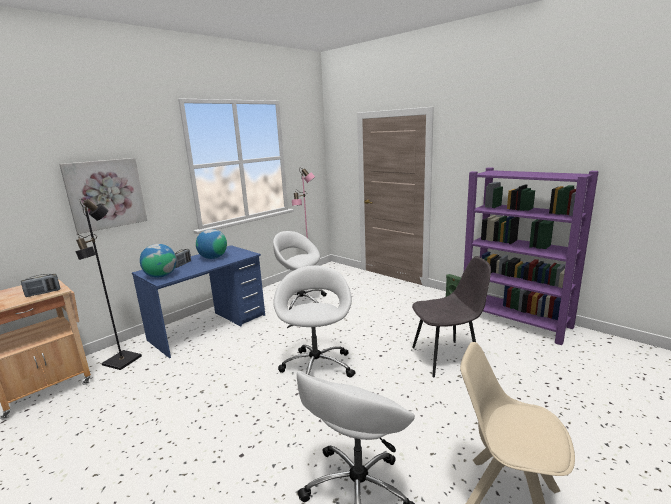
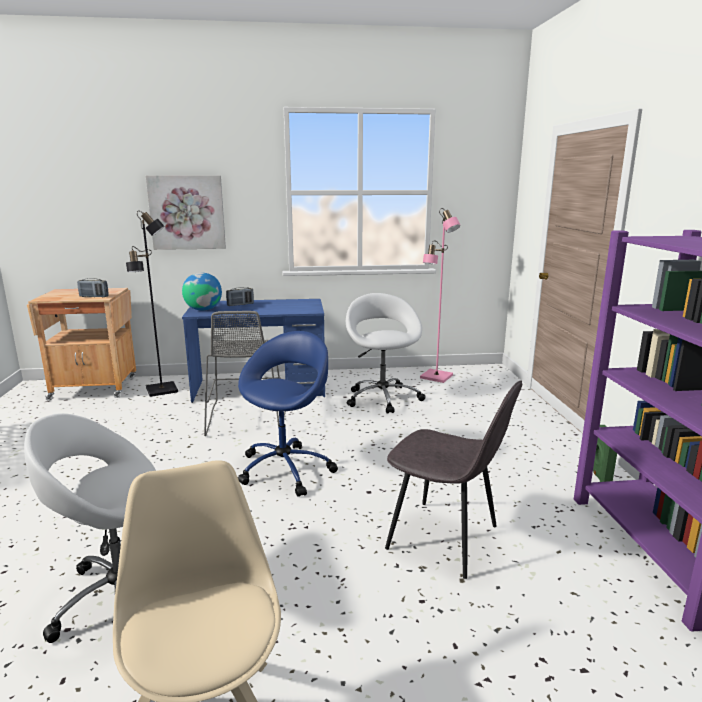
camera: 40 degrees right, 0 degrees up
globe [196,229,227,259] -> none
white office chair [273,265,356,377] -> blue office chair [238,331,338,497]
none -> grey stool [204,311,286,436]

